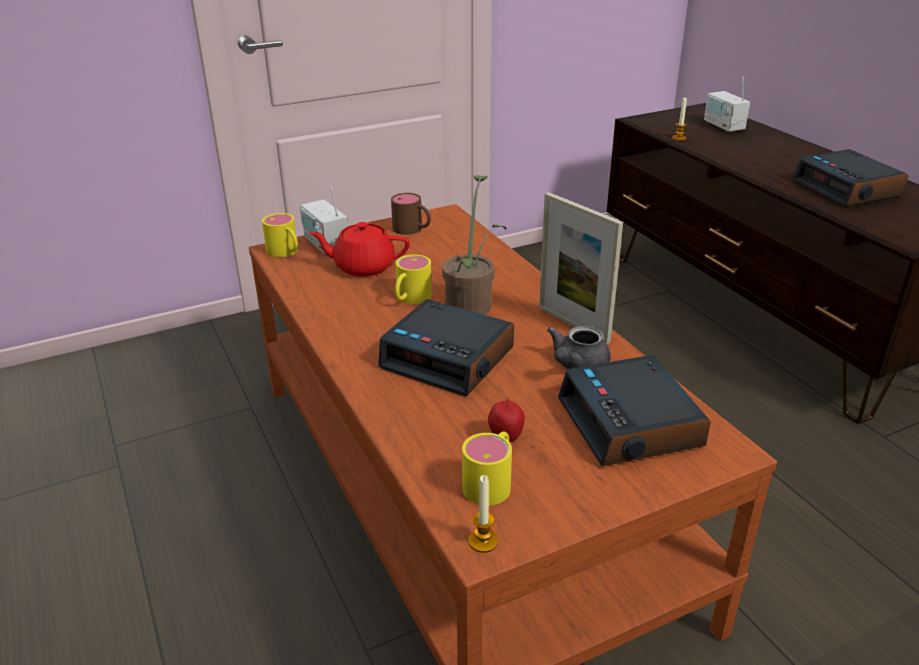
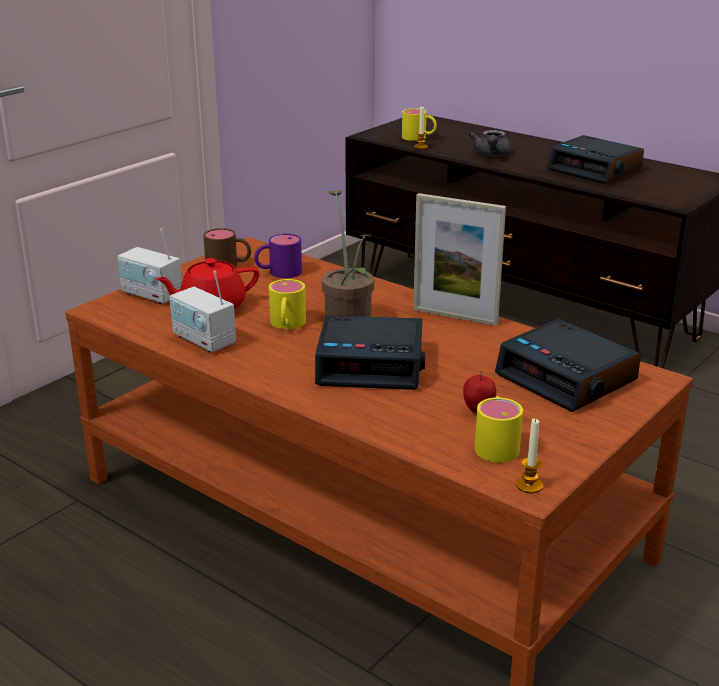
camera: 25 degrees left, 5 degrees down
yellow mug [262,213,298,257] -> yellow mug moved to [402,108,437,141]
grey teapot [547,326,611,369] -> grey teapot moved to [469,130,511,156]
radio [704,77,750,132] -> radio moved to [170,271,236,353]
none -> purple mug [254,233,302,278]

